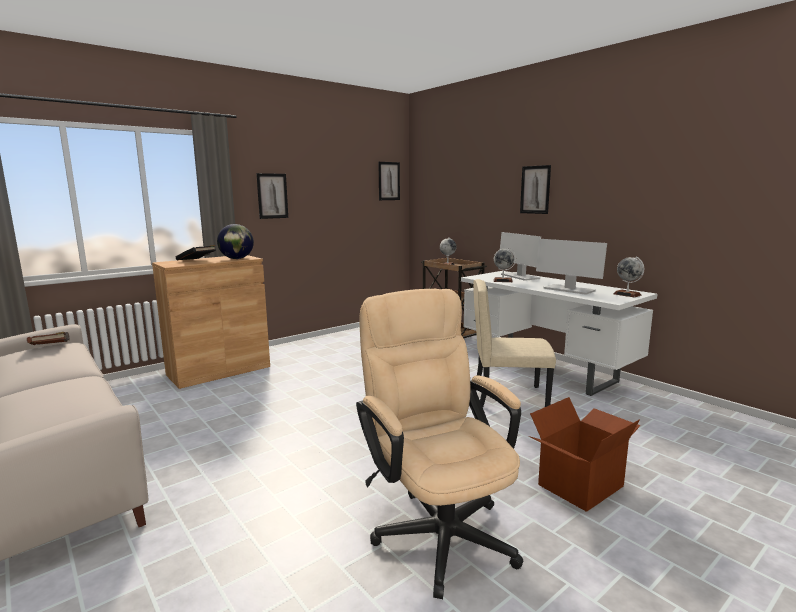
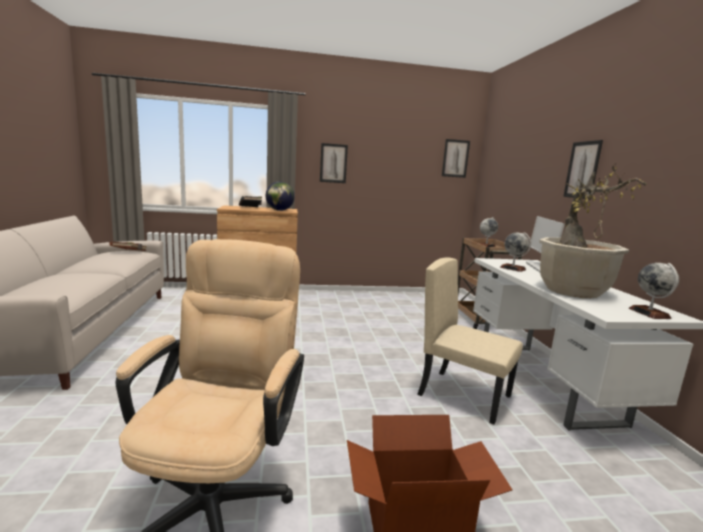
camera: 30 degrees right, 0 degrees up
monitor [536,239,607,295] -> potted plant [539,163,647,299]

